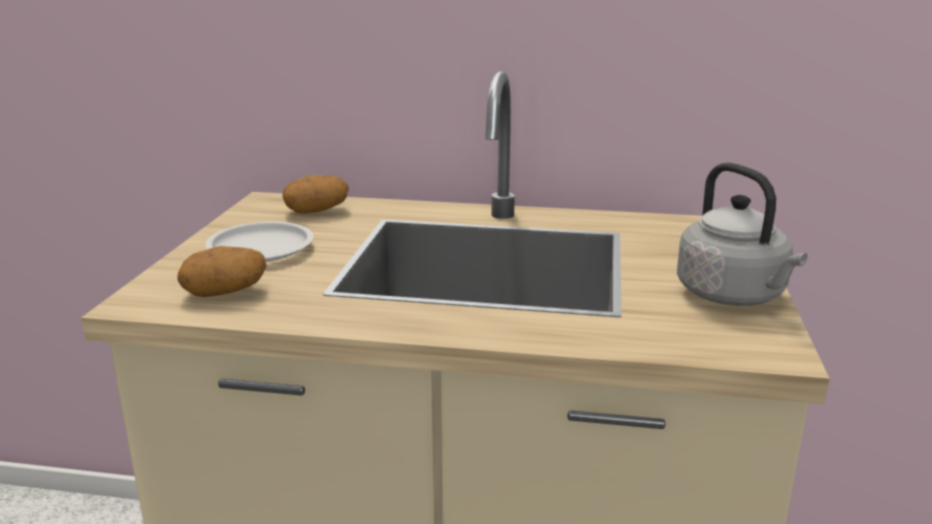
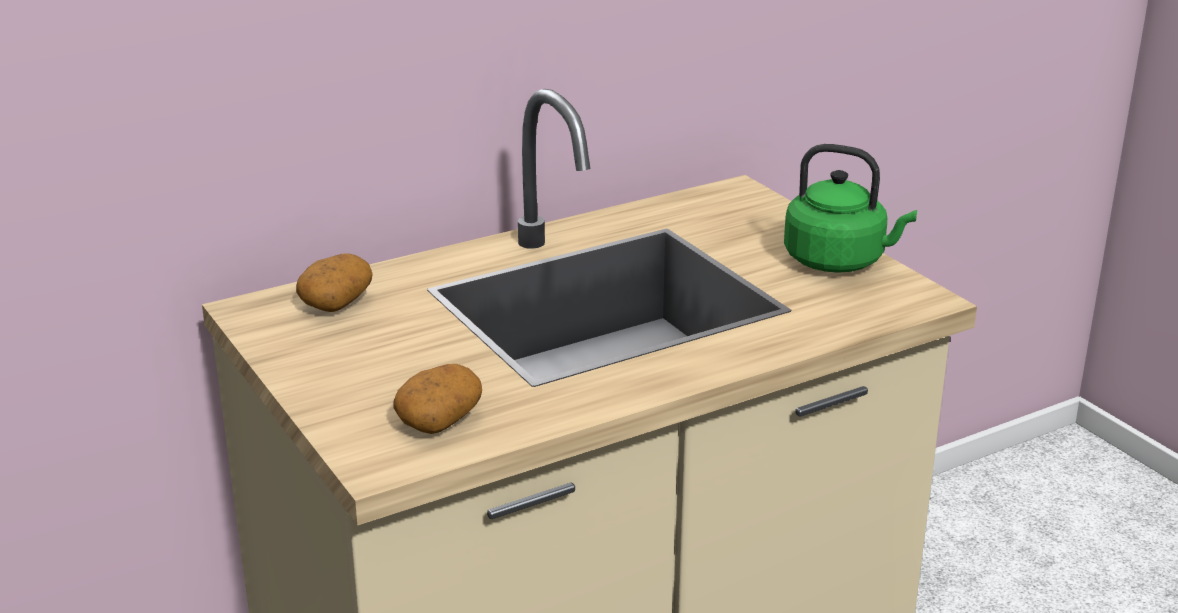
camera: 40 degrees left, 5 degrees up
white plate [205,222,314,262] -> none
grey kettle [677,163,807,306] -> green kettle [784,144,917,273]

